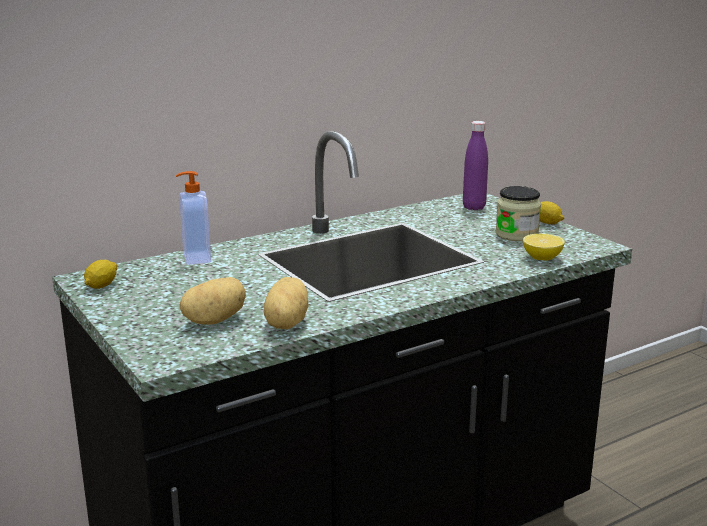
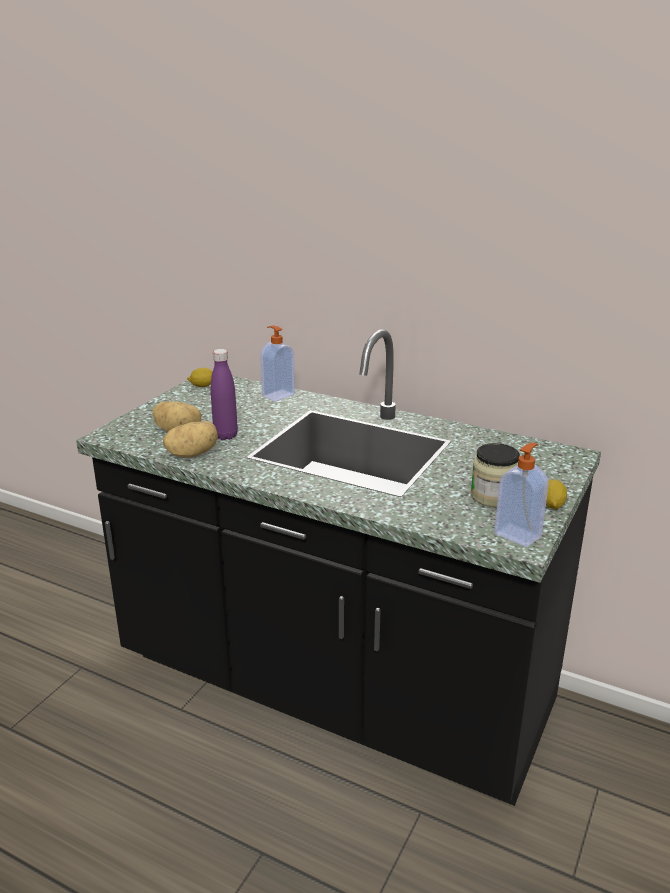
camera: 60 degrees right, 5 degrees up
purple bottle [463,121,488,210] -> purple bottle moved to [211,349,238,440]
lemon [523,234,565,261] -> none
none -> soap dispenser [494,443,549,547]

